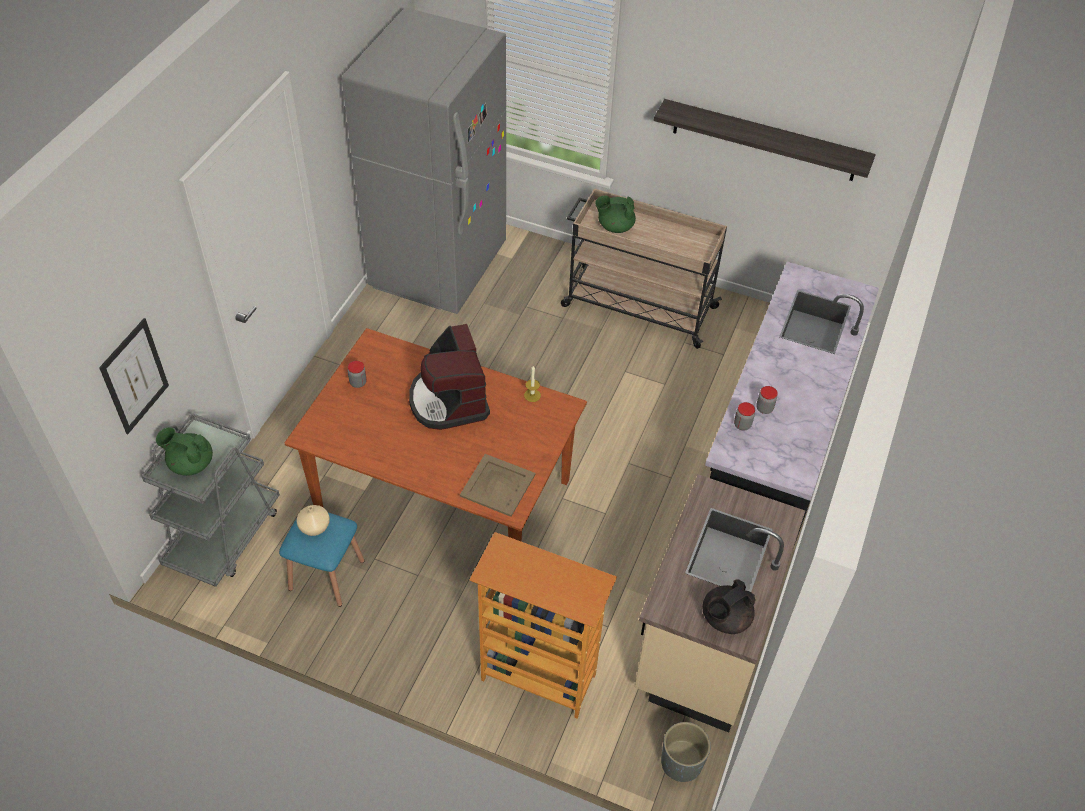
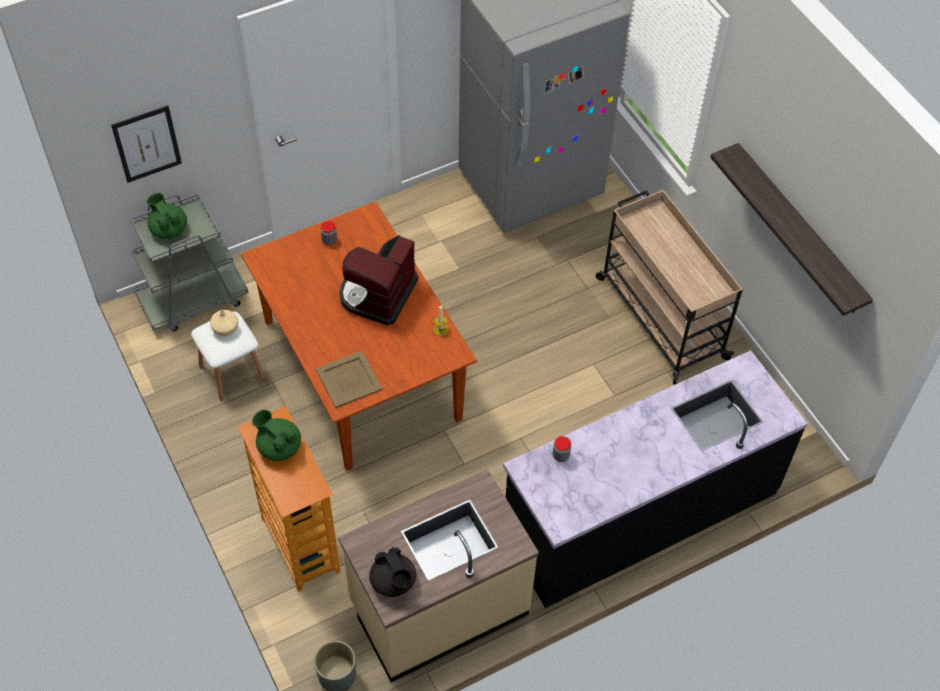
camera: 40 degrees right, 5 degrees up
blue stool [279,513,364,607] -> white stool [191,311,265,400]
green teapot [595,196,636,233] -> green teapot moved to [252,410,301,461]
black teapot [703,579,756,634] -> black teapot turned 120 degrees counterclockwise [369,547,416,597]
jar [756,386,778,414] -> none

